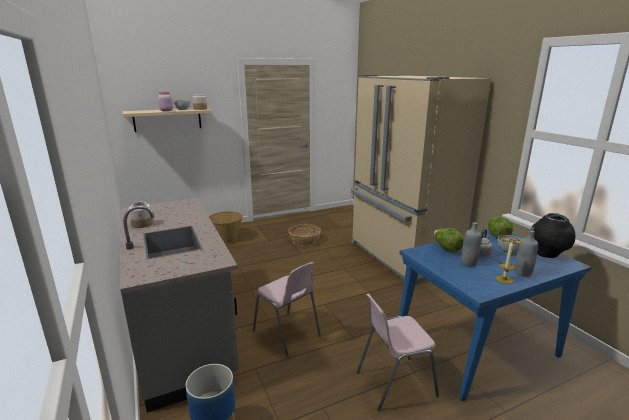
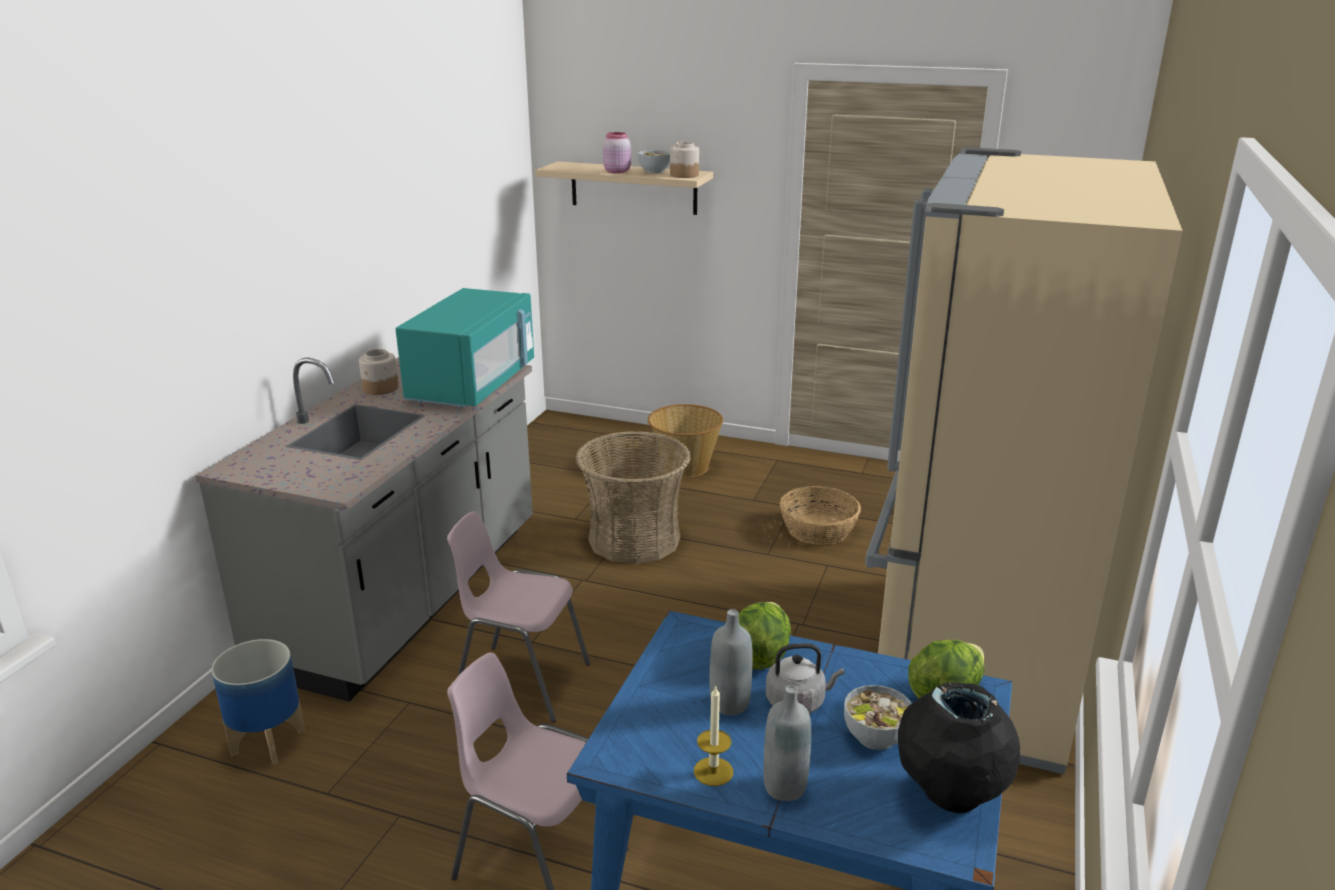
camera: 45 degrees right, 5 degrees up
pink chair [253,262,321,357] -> pink chair turned 105 degrees clockwise [447,511,590,723]
none -> turquoise microwave [396,288,534,408]
none -> basket [575,431,691,564]

